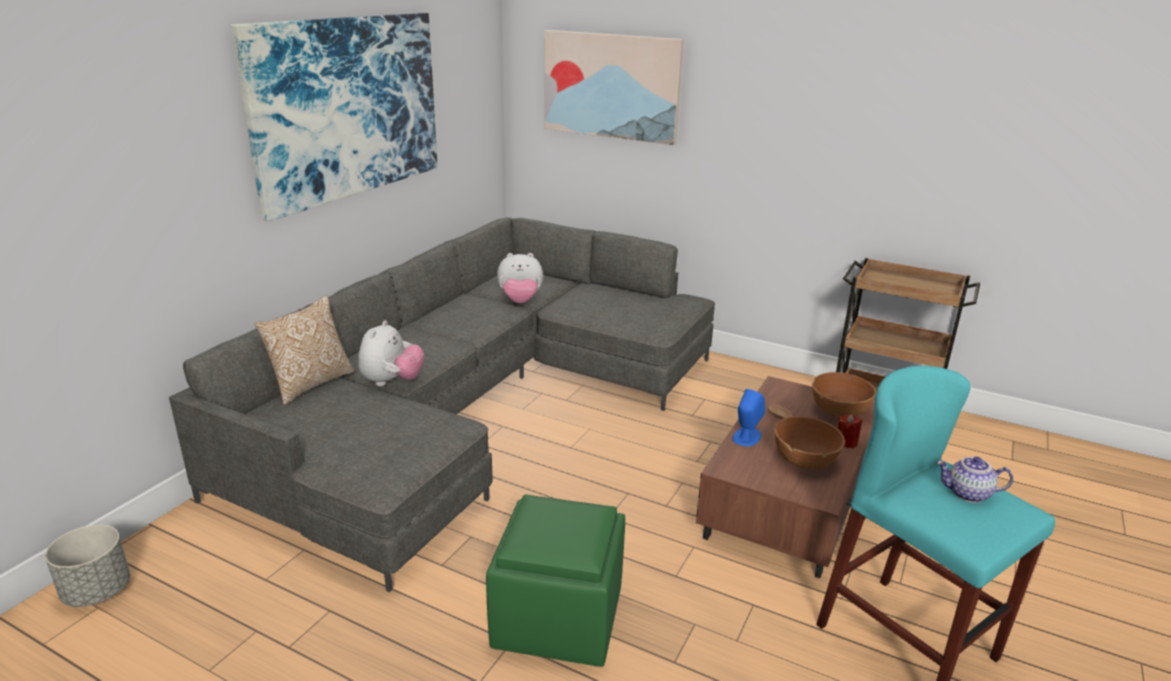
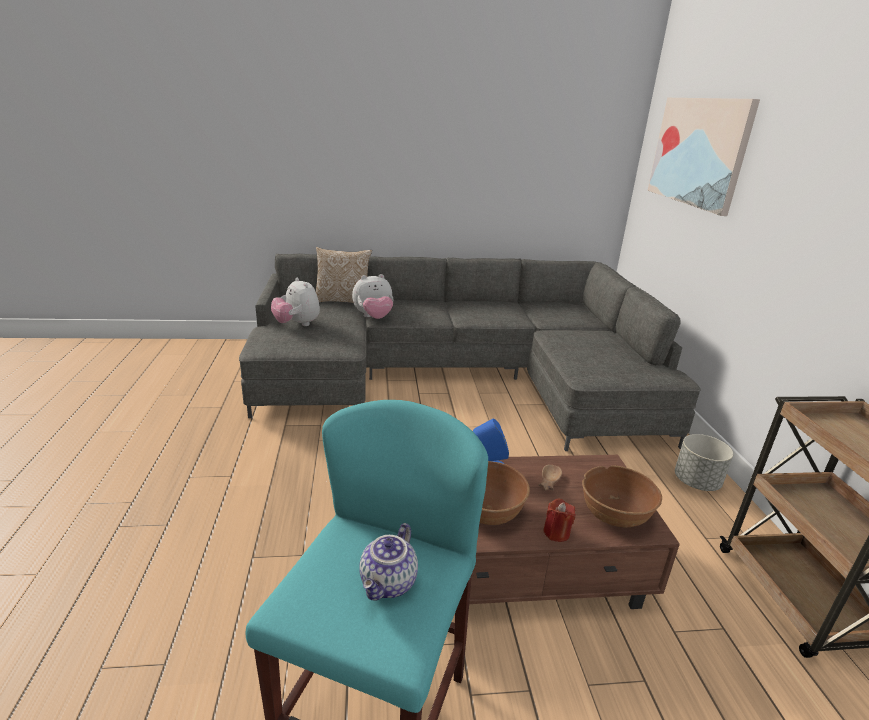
camera: 55 degrees right, 0 degrees up
grey planter [45,525,130,607] -> grey planter moved to [675,434,733,491]
picture [231,13,438,221] -> none
green ottoman [486,494,625,667] -> none
plush toy [497,253,543,303] -> plush toy moved to [271,278,320,326]
teapot [936,456,1013,503] -> teapot turned 135 degrees counterclockwise [359,523,418,600]

